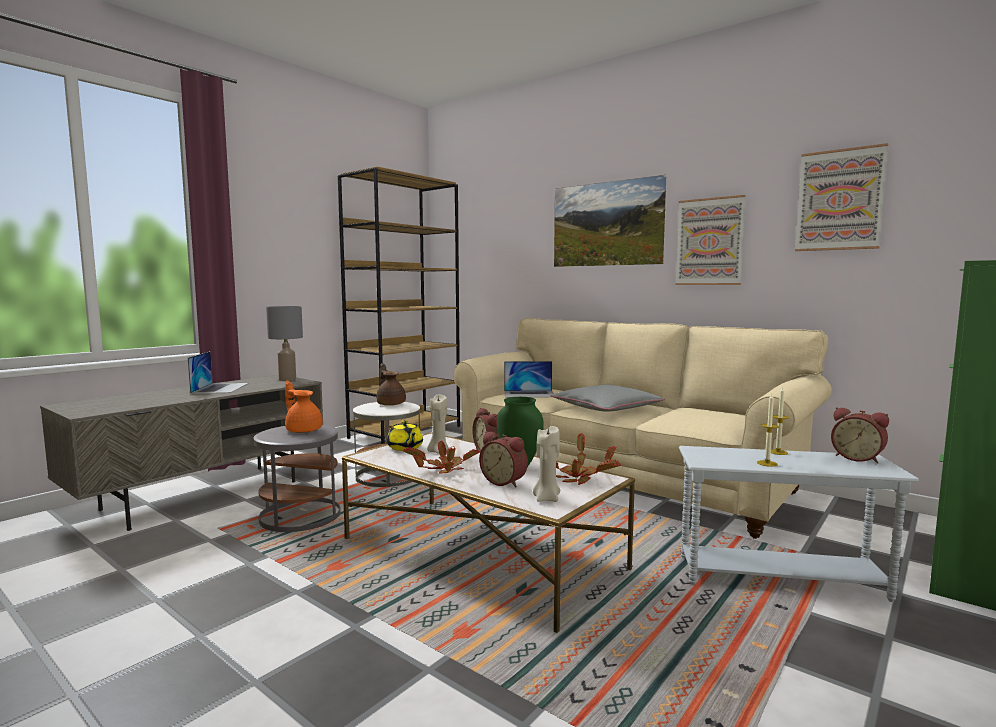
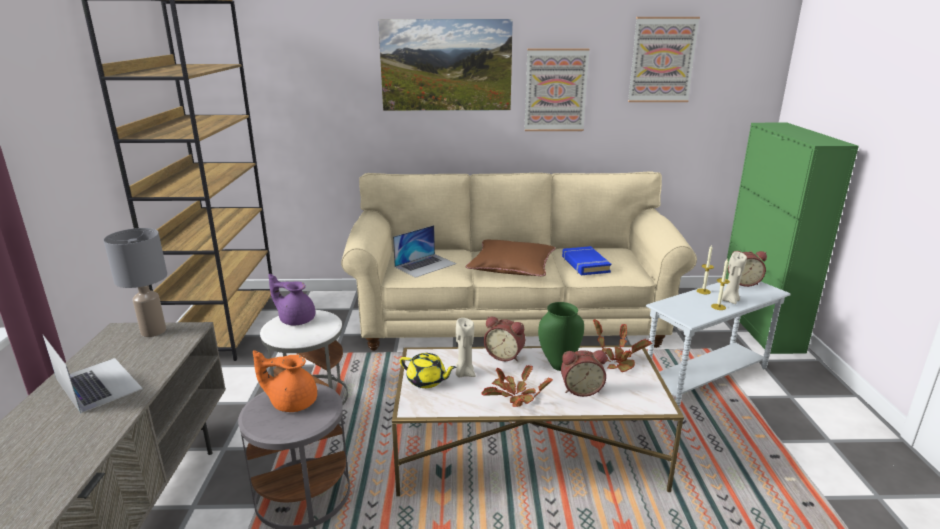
camera: 40 degrees left, 15 degrees up
brown teapot [376,363,406,406] -> purple teapot [268,273,315,326]
beige candle [533,426,560,502] -> beige candle moved to [722,252,747,304]
grey pillow [551,384,665,412] -> brown pillow [466,240,555,276]
none -> blue book [562,246,611,275]

